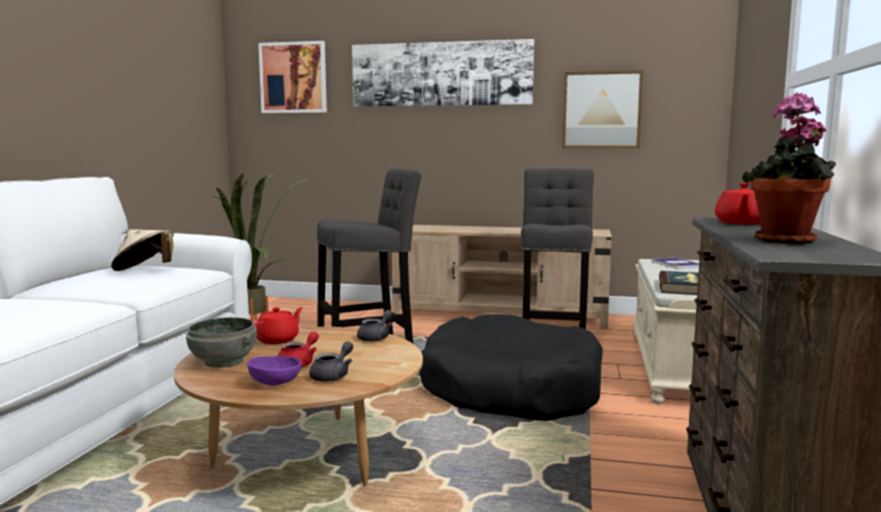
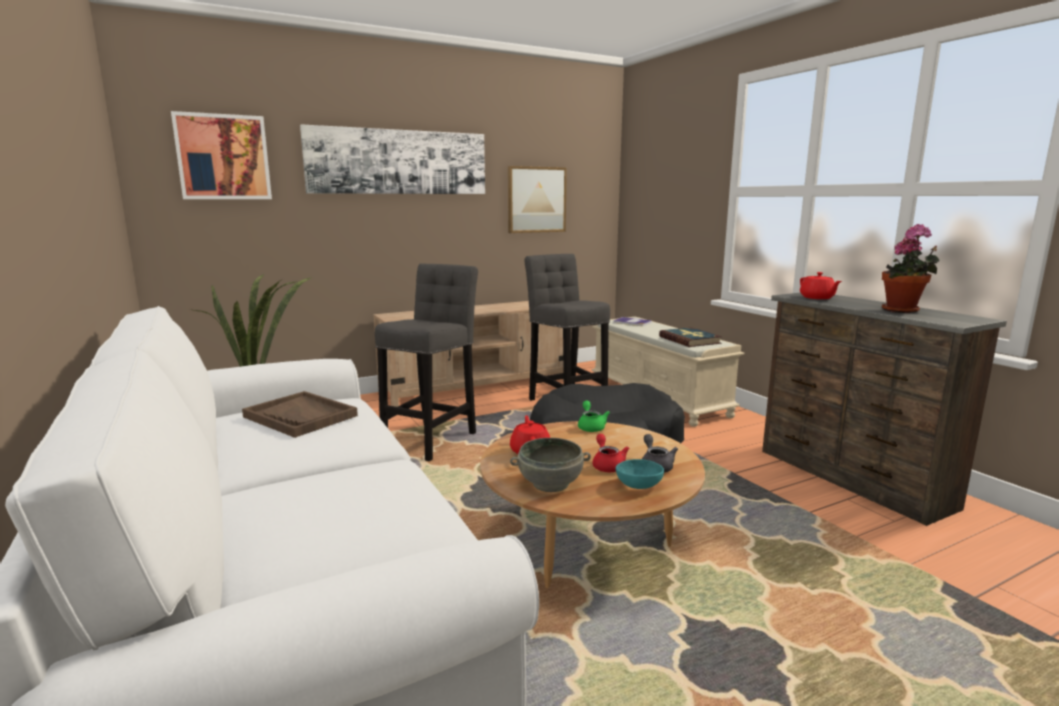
camera: 40 degrees left, 5 degrees up
beige hat [111,229,174,271] -> brown tray [242,391,358,438]
purple bowl [247,356,302,385] -> turquoise bowl [616,459,664,489]
grey teapot [357,310,393,342] -> green teapot [578,400,610,432]

